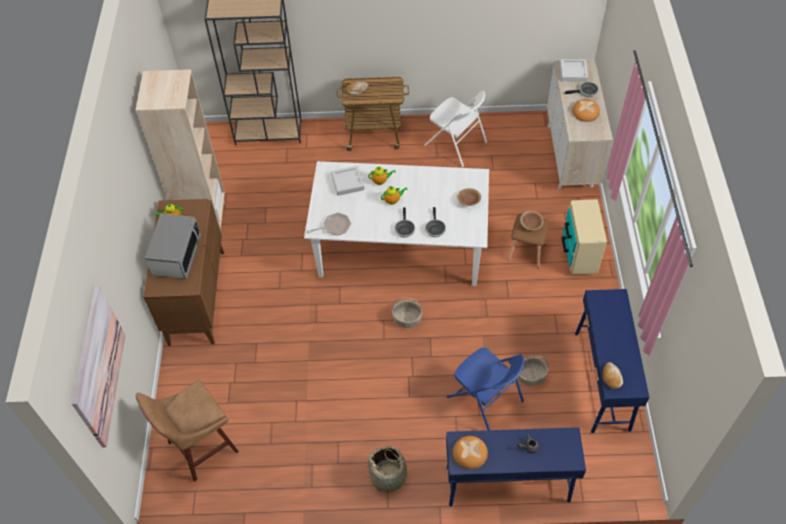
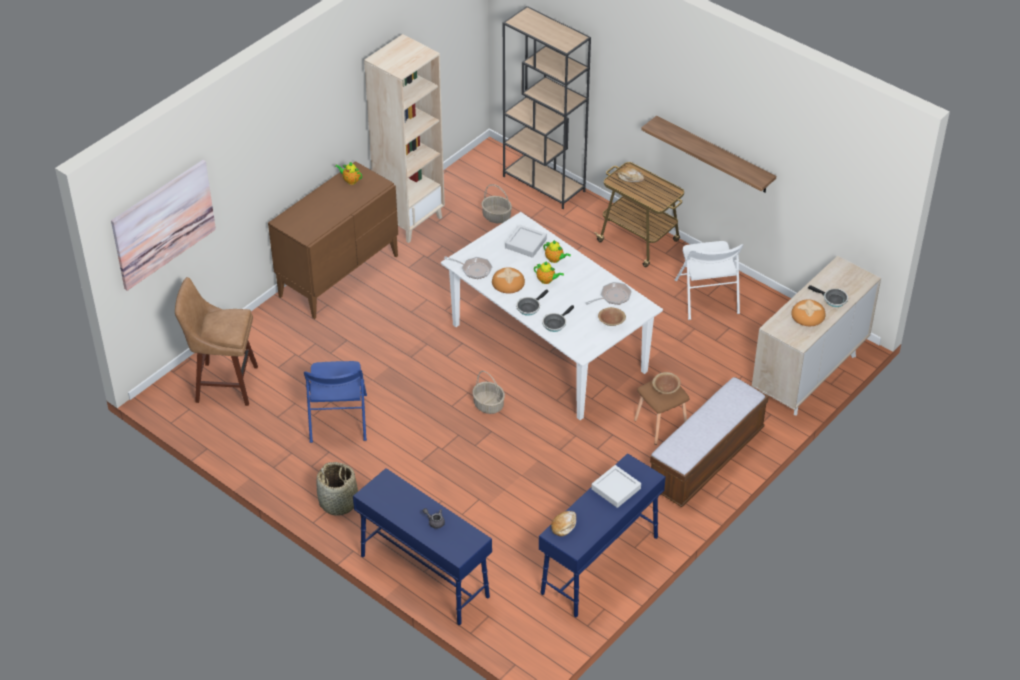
camera: 40 degrees right, 10 degrees down
microwave [145,214,201,279] -> none
blue chair [447,347,524,430] -> blue chair moved to [304,361,367,443]
bread [453,436,488,469] -> bread moved to [492,267,525,294]
basket [517,356,549,386] -> basket moved to [481,184,512,223]
grey tray [560,59,588,82] -> grey tray moved to [591,465,641,508]
beige nightstand [561,199,607,275] -> bench [650,377,769,507]
none -> frying pan [585,282,632,305]
none -> shelf [641,116,776,192]

